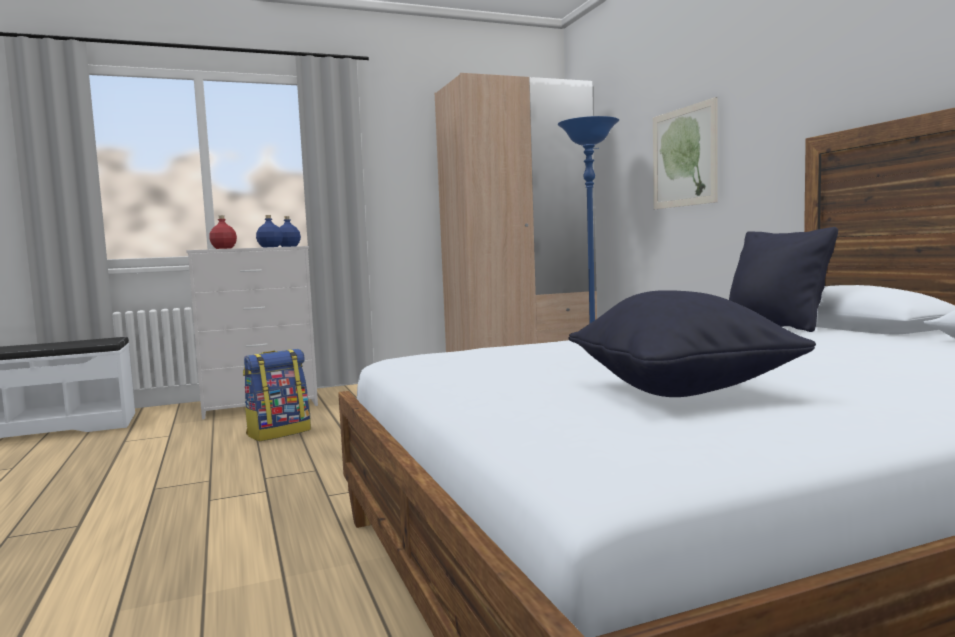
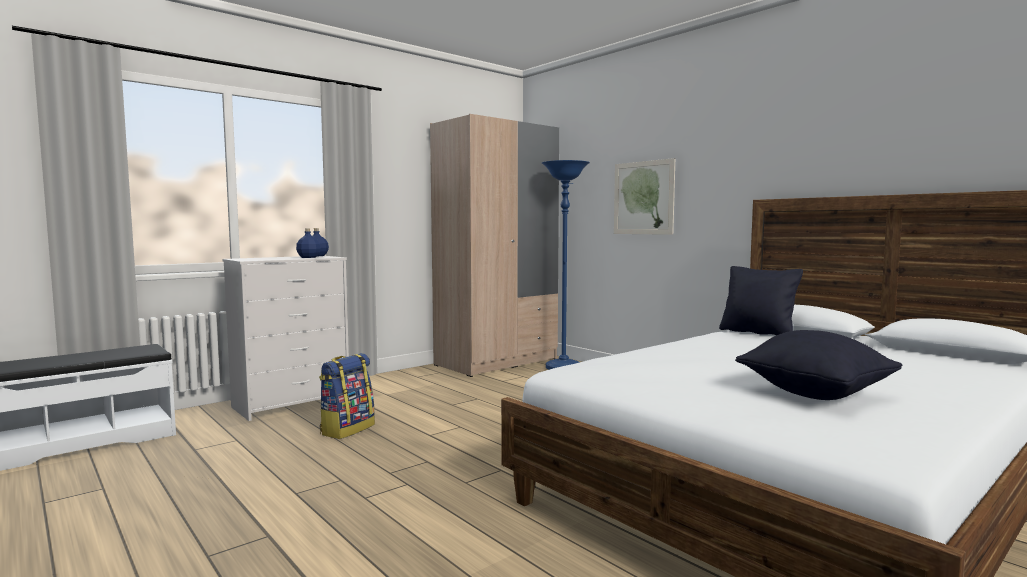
camera: 20 degrees left, 0 degrees up
red bottle [209,215,237,249] -> none

